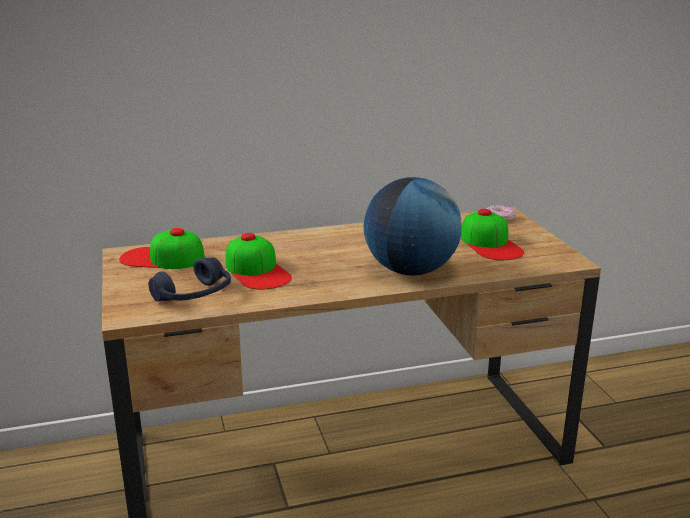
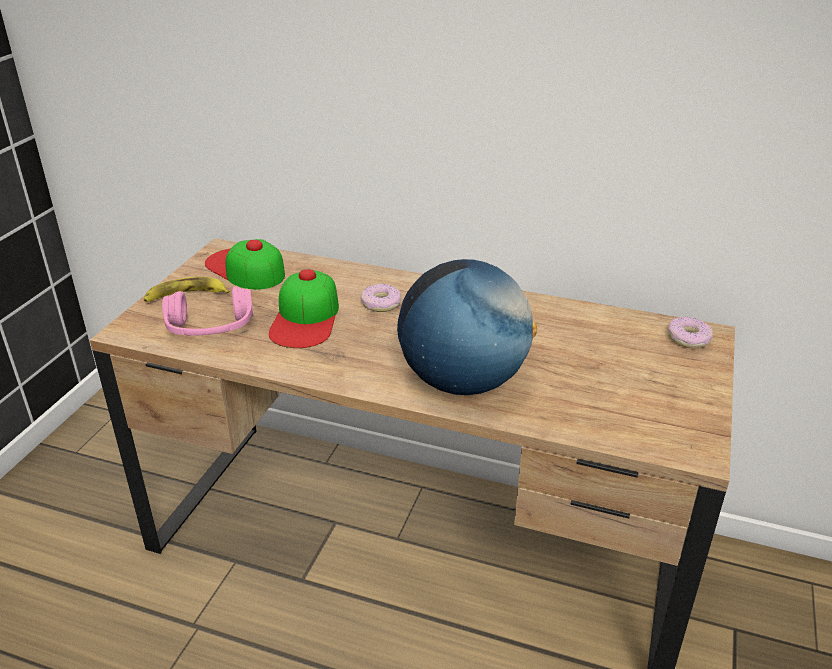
camera: 35 degrees right, 10 degrees up
blue headphones [148,257,231,301] -> pink headphones [162,287,254,336]
cap [461,209,524,260] -> none
none -> banana [144,277,230,302]
none -> donut [361,284,401,312]

